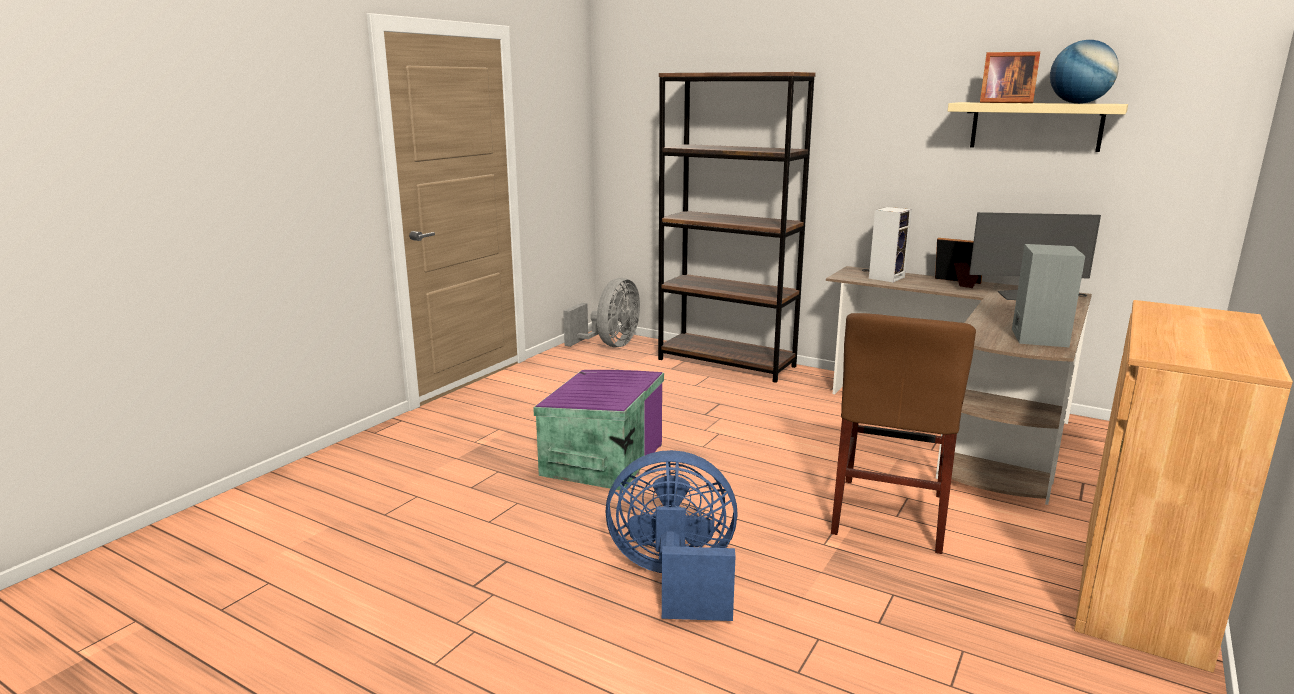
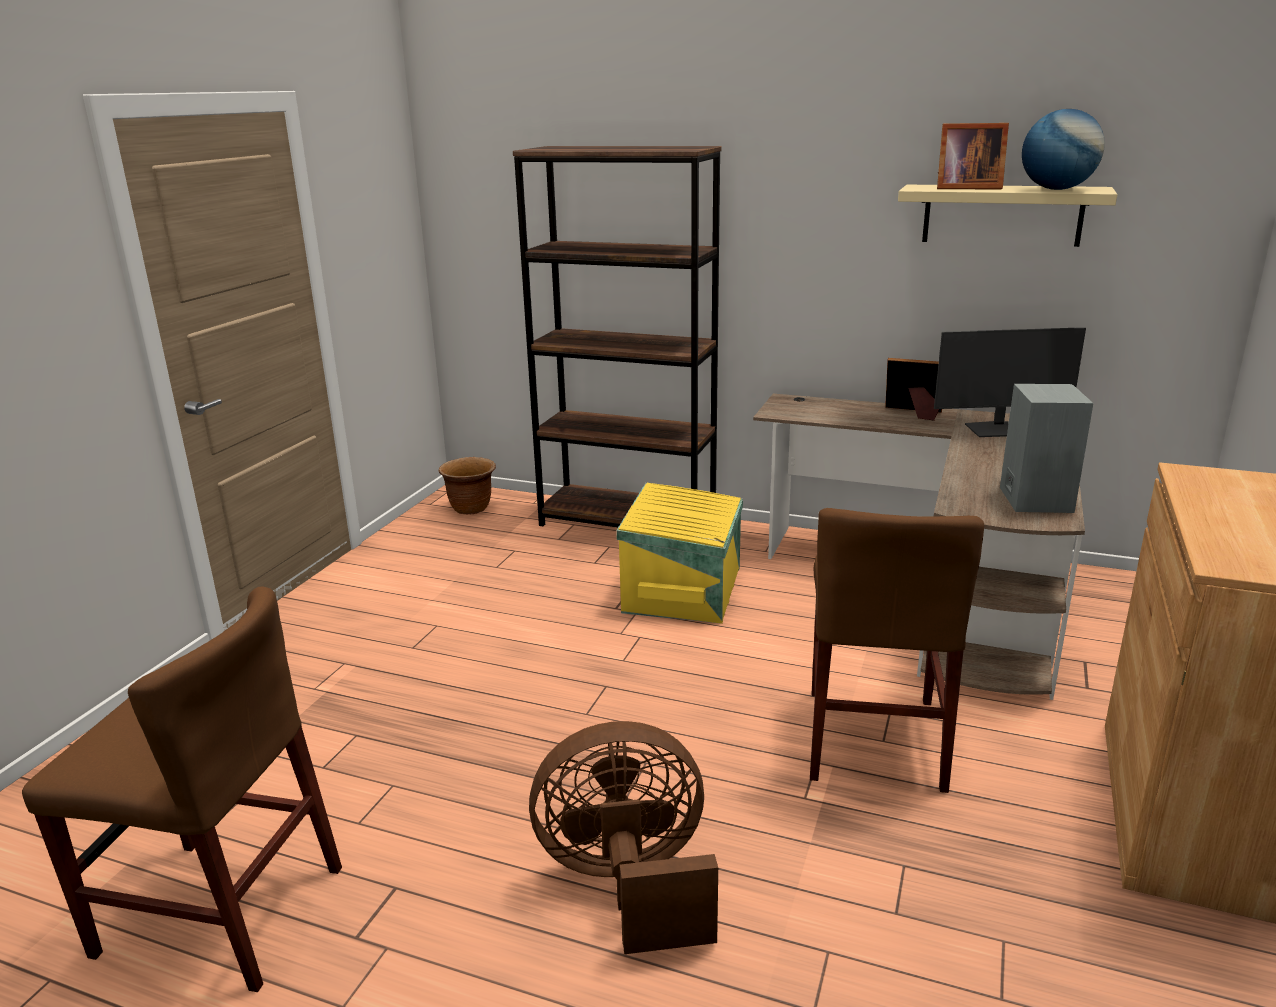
camera: 10 degrees left, 5 degrees up
purple storage box [533,370,664,491] -> none
grey fan [563,278,640,347] -> brown planter [439,457,496,515]
blue fan [606,450,738,621] -> brown fan [529,721,718,954]
speaker [869,207,912,282] -> none
none -> brown chair [22,586,342,992]
none -> yellow storage box [616,483,743,624]

